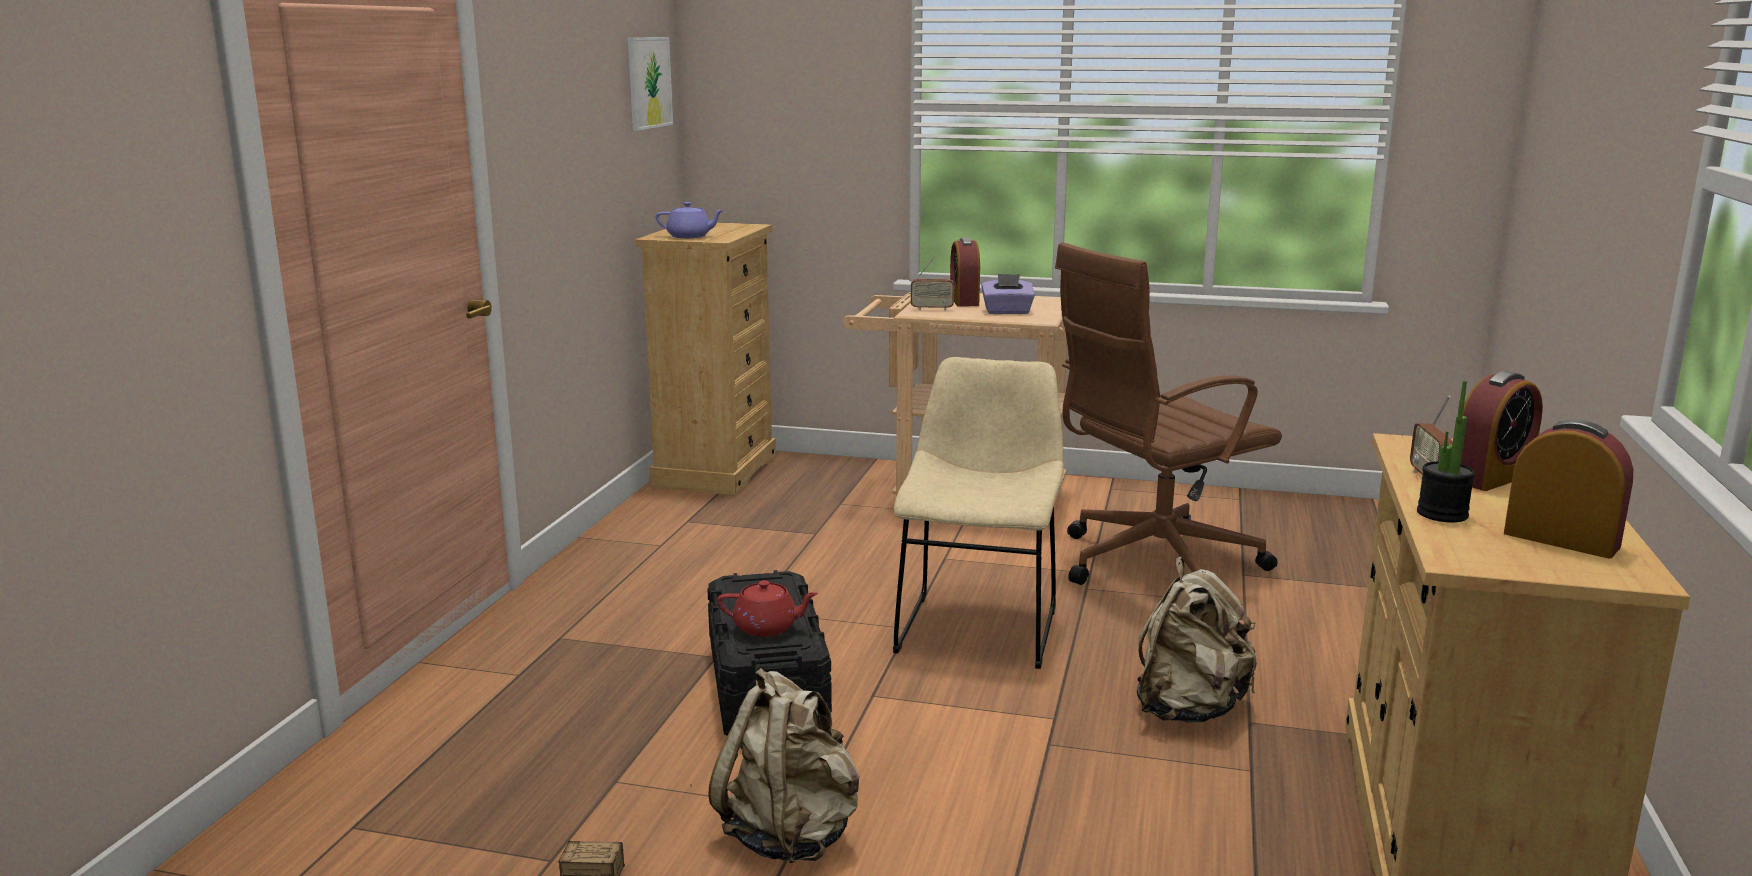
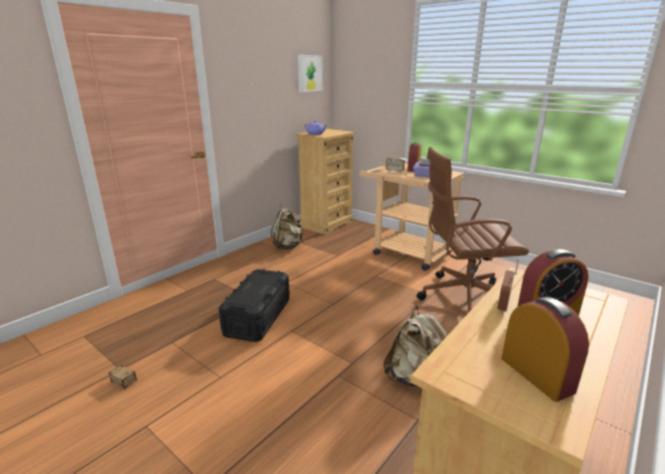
camera: 25 degrees right, 5 degrees up
beige backpack [708,668,860,863] -> beige backpack moved to [270,204,304,249]
red teapot [717,580,819,637] -> none
beige chair [893,357,1064,669] -> none
potted plant [1417,381,1475,522] -> none

